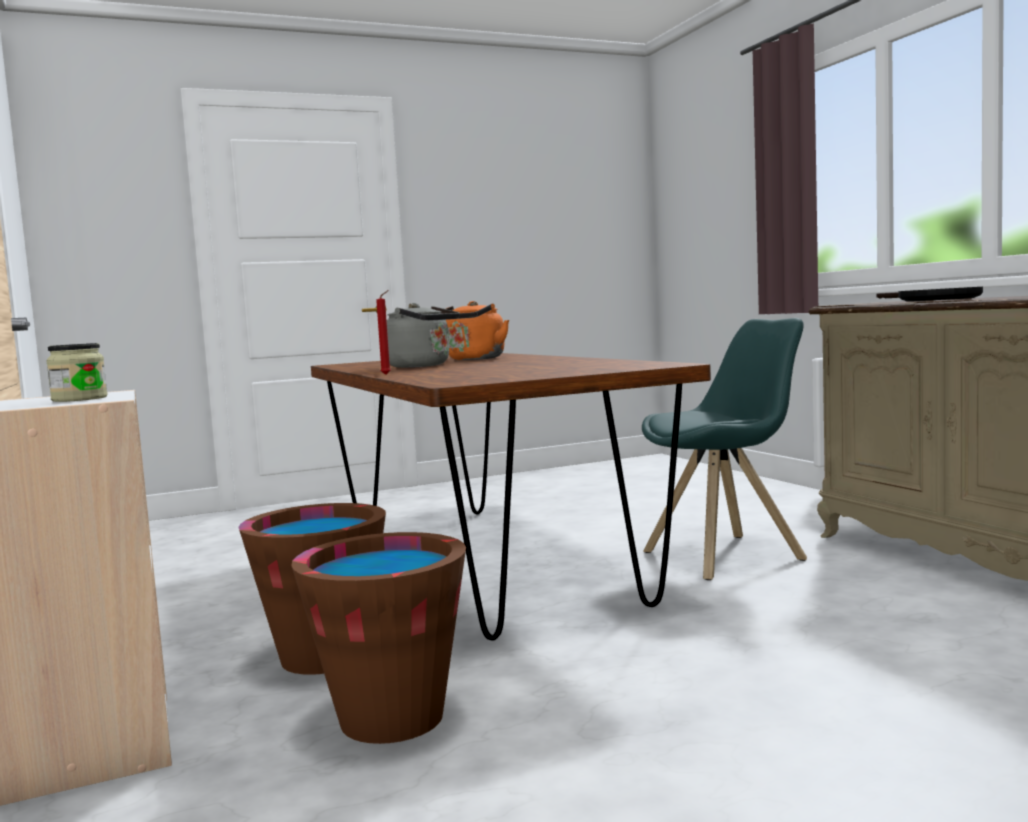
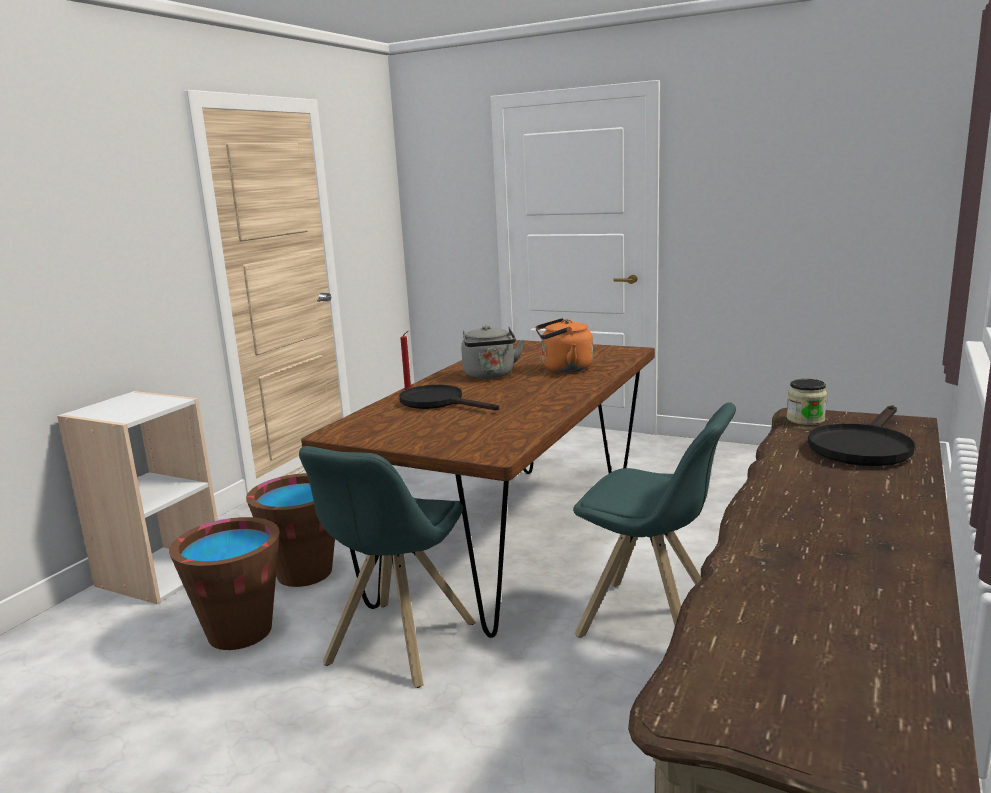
camera: 50 degrees right, 10 degrees up
jar [46,343,108,402] -> jar moved to [787,379,827,425]
none -> turquoise chair [299,446,476,688]
none -> black frying pan [399,385,499,410]

